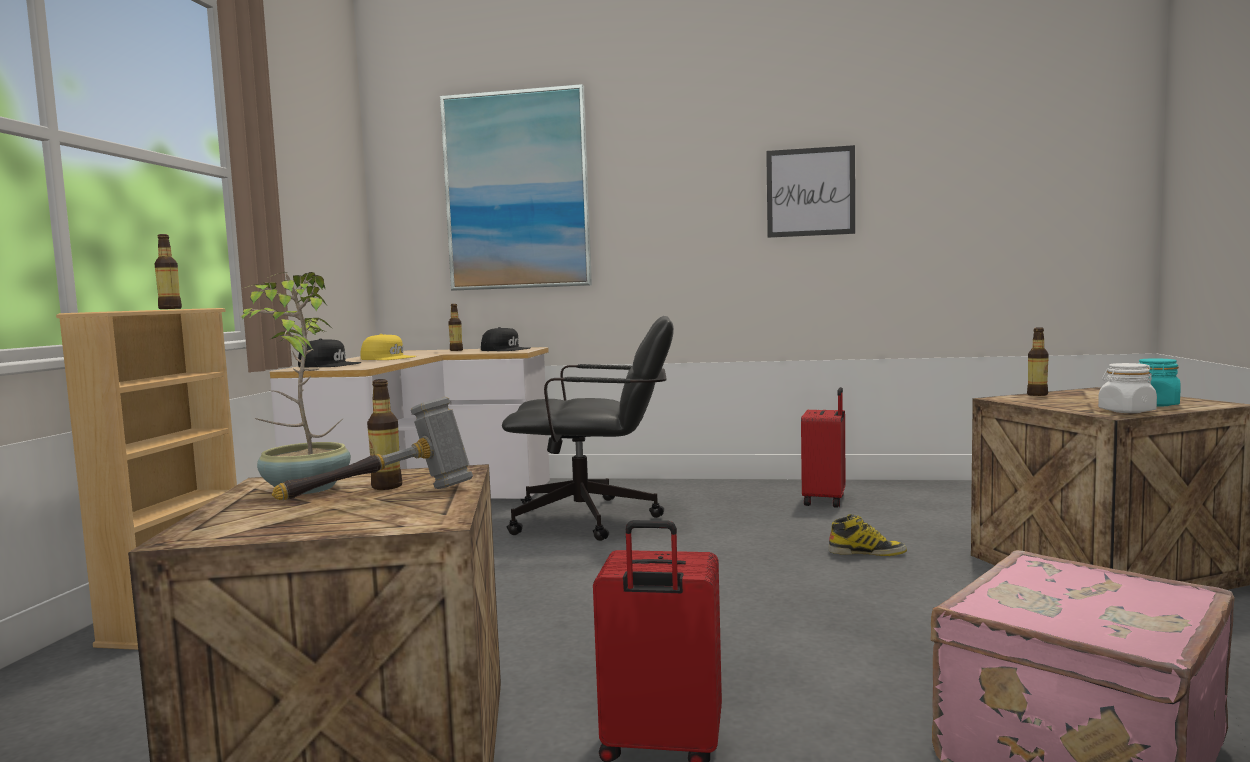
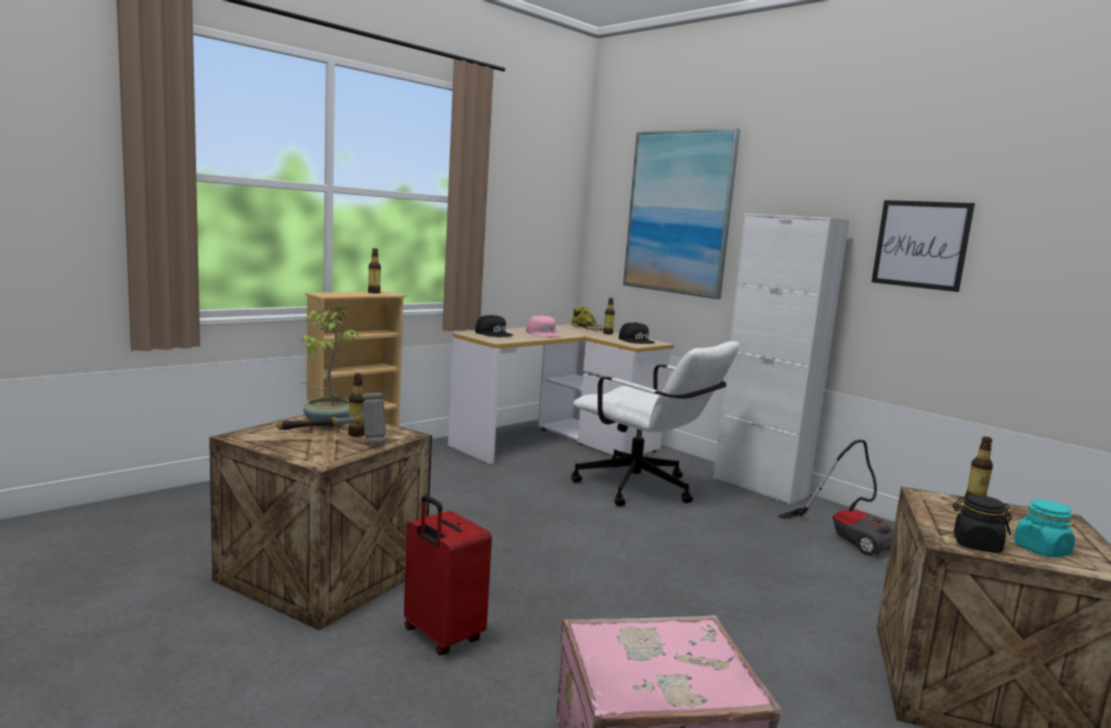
camera: 35 degrees right, 5 degrees up
yellow cap [360,334,416,360] -> pink cap [526,315,562,337]
black office chair [502,316,674,541] -> white office chair [571,341,739,506]
red suitcase [801,387,846,507] -> vacuum cleaner [778,440,894,556]
boot [828,514,907,556] -> boot moved to [571,307,604,330]
white jar [1098,363,1157,413] -> black jar [953,494,1012,553]
none -> white cabinet [713,213,849,505]

